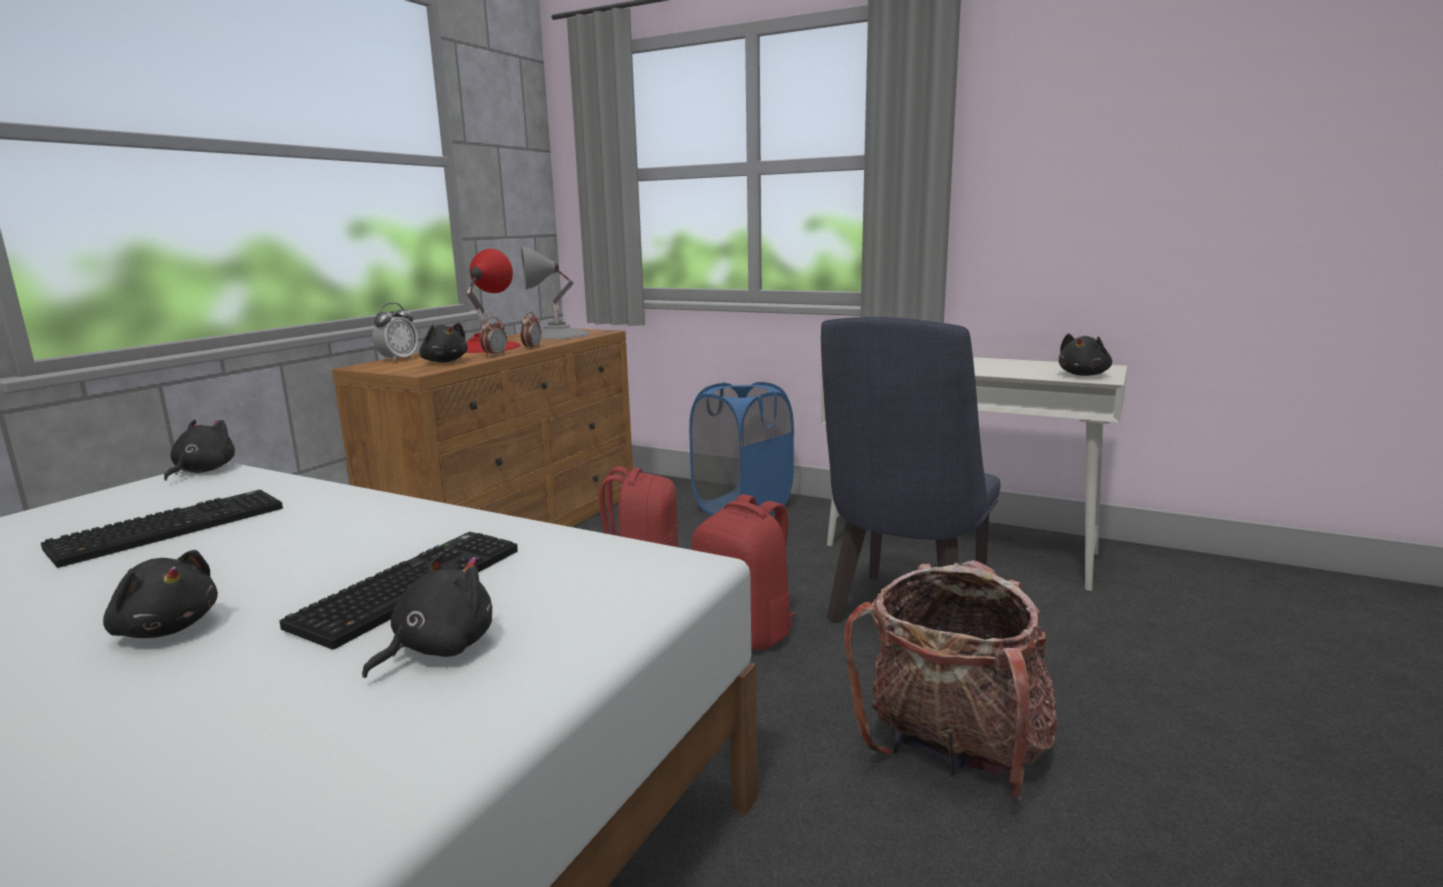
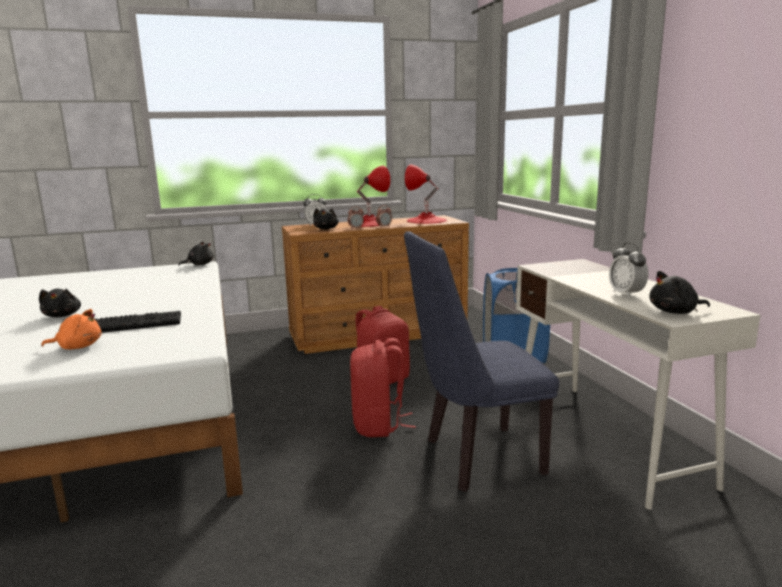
camera: 45 degrees right, 0 degrees up
keyboard [41,490,283,568] -> none
black plush toy [362,553,492,678] -> orange plush toy [41,309,101,349]
grey table lamp [522,247,590,339] -> red table lamp [405,164,447,224]
backpack [844,560,1058,800] -> none
none -> alarm clock [609,242,649,297]

